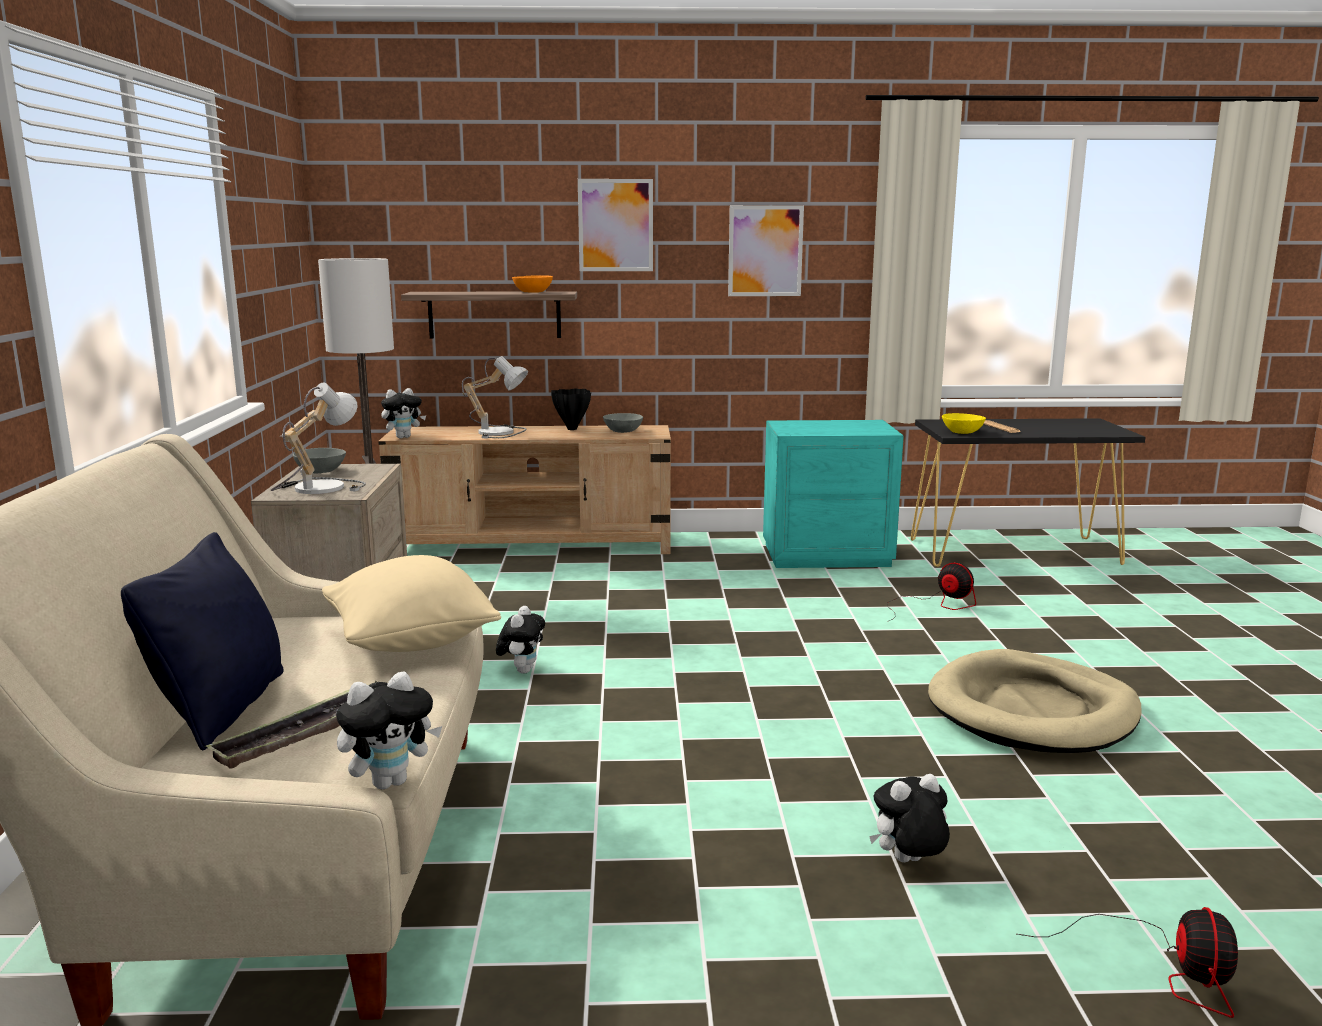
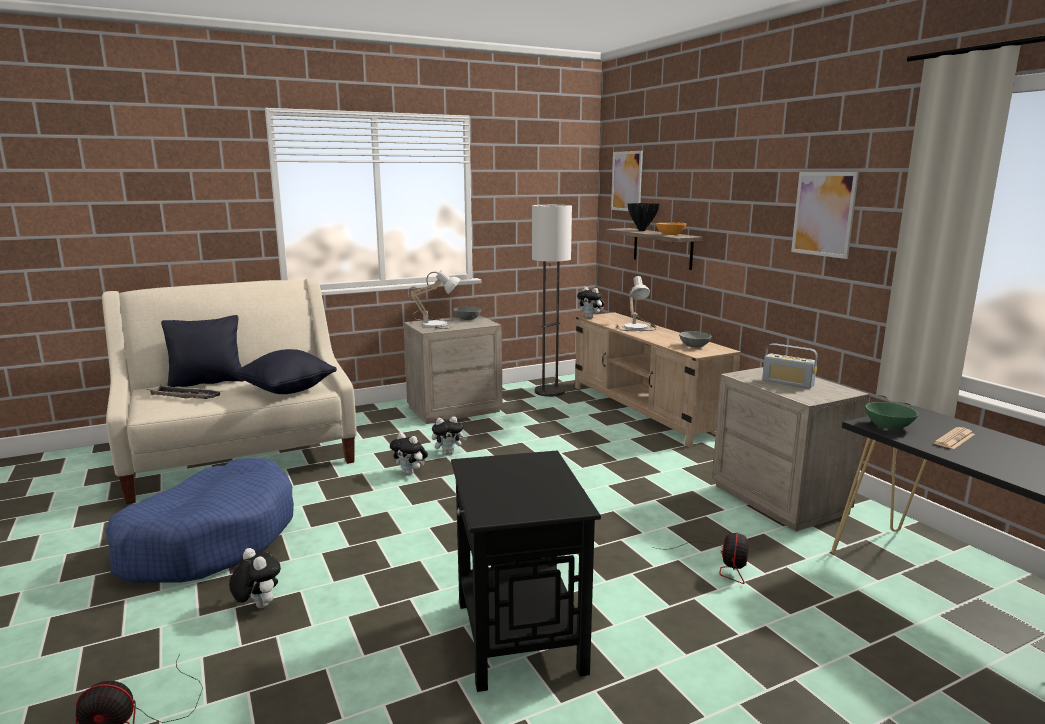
camera: 65 degrees right, 0 degrees up
beige pillow [322,555,501,652] -> black pillow [234,349,337,394]
plush toy [336,671,442,789] -> plush toy moved to [390,433,428,475]
black vase [551,389,591,430] -> black vase moved to [628,203,659,231]
picture [578,179,653,271] -> picture moved to [611,151,643,211]
turquoise nightstand [763,420,904,568] -> beige nightstand [712,367,870,531]
beige dog bed [928,649,1142,753] -> black side table [451,450,601,692]
yellow bowl [942,413,986,434] -> green bowl [865,402,918,429]
none -> blue dog bed [106,458,294,583]
none -> radio [762,343,818,389]

